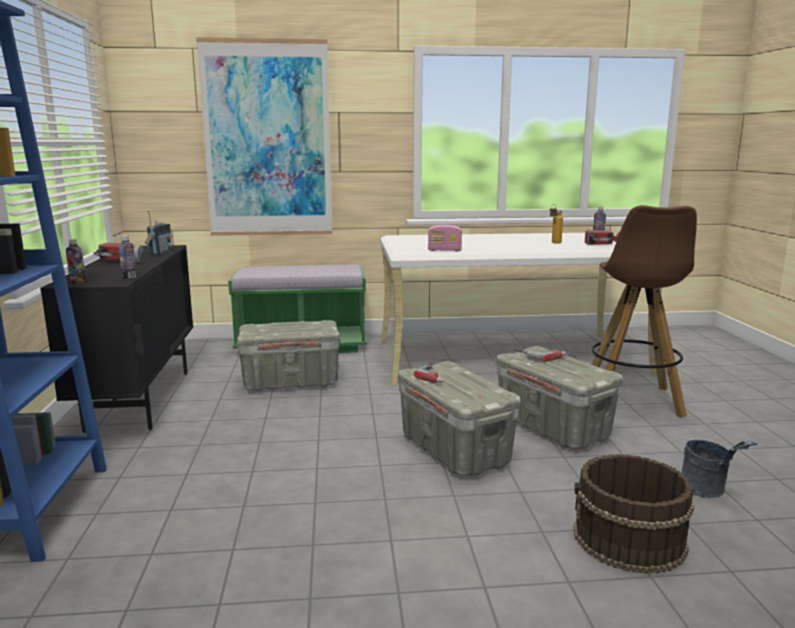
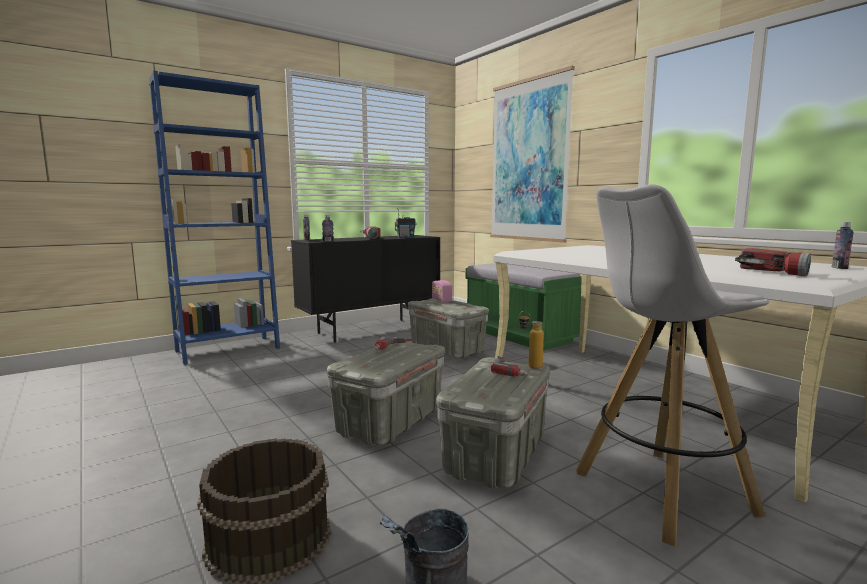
camera: 60 degrees right, 5 degrees down
radio [428,225,462,251] -> radio moved to [432,280,452,303]
bottle [550,204,563,243] -> bottle moved to [518,311,544,369]
brown stool [591,205,697,417] -> white stool [576,184,769,547]

